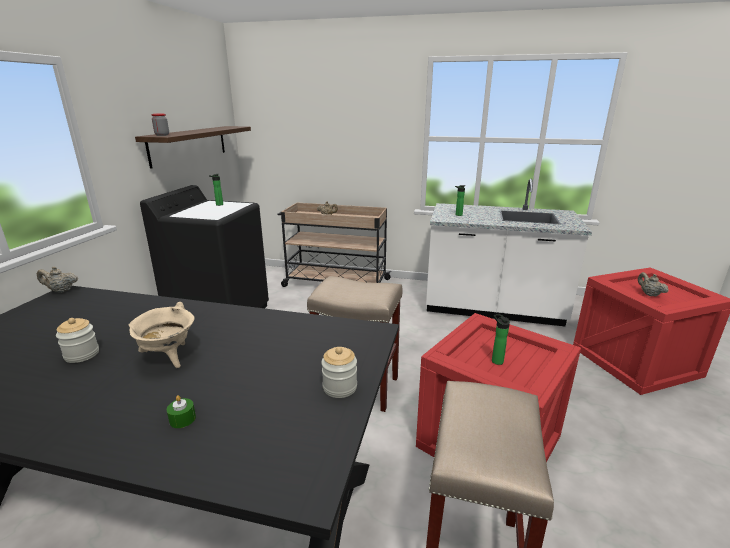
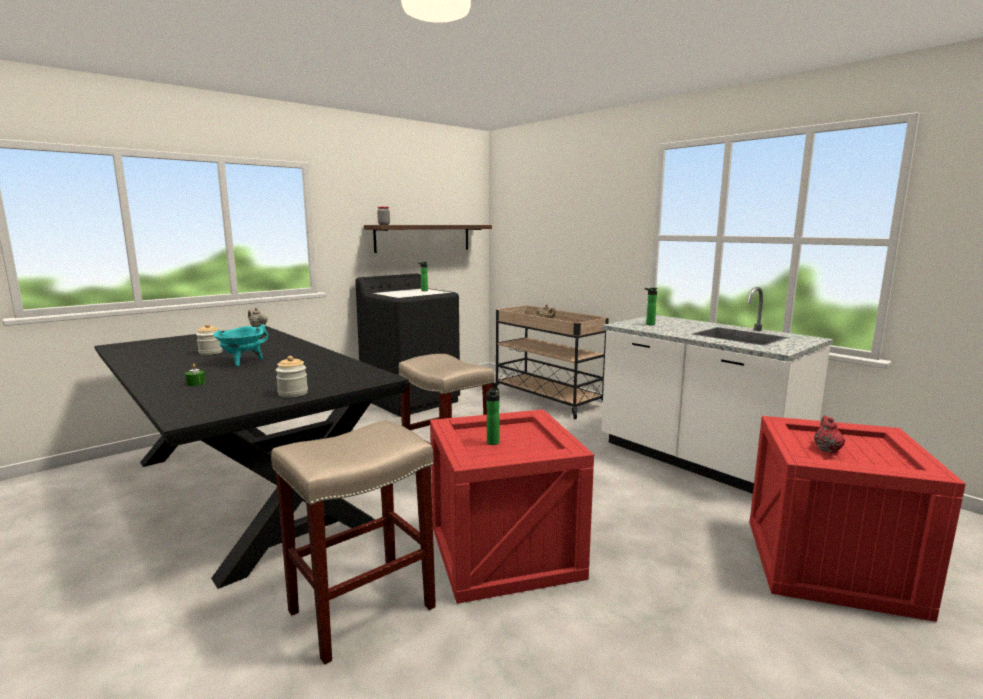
camera: 35 degrees right, 10 degrees down
beige cooking pot [128,302,195,368] -> turquoise cooking pot [213,324,268,367]
beige teapot [638,272,669,297] -> red teapot [814,416,845,453]

